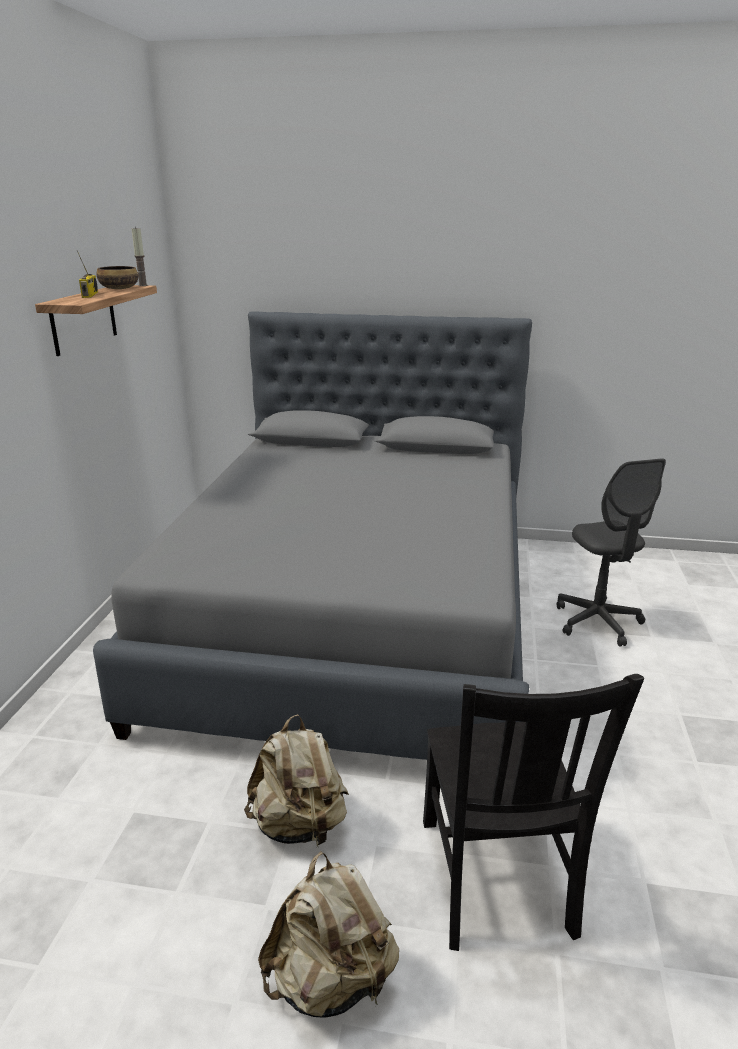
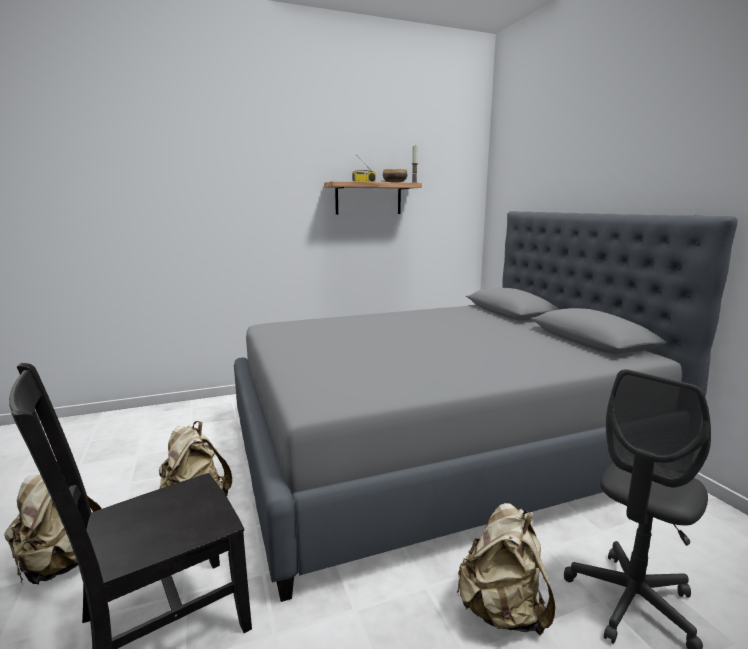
camera: 60 degrees right, 10 degrees down
none -> beige backpack [456,503,556,635]

